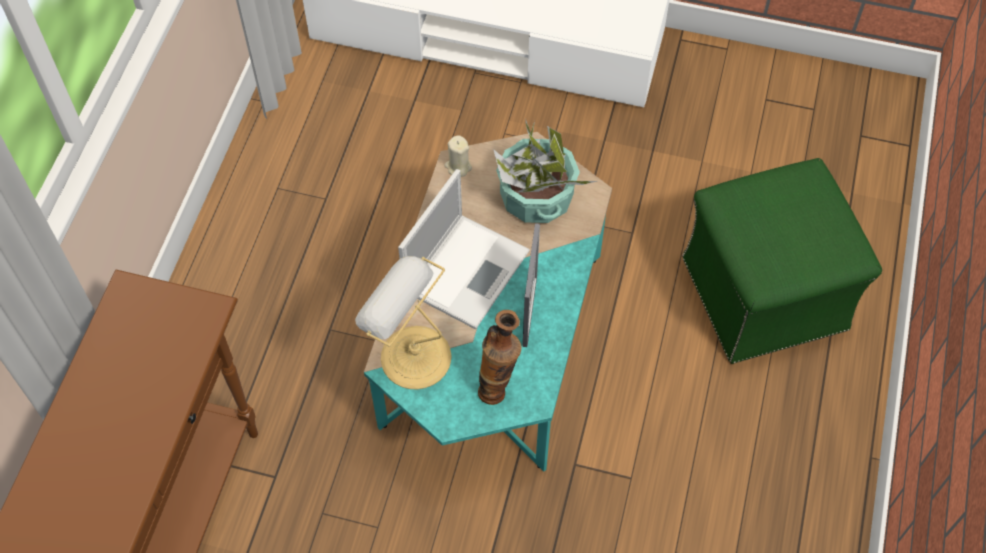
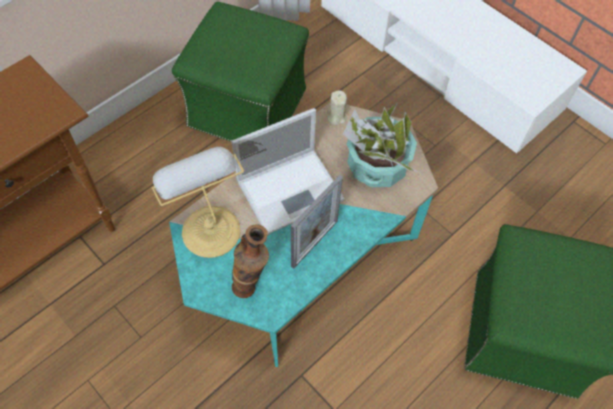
camera: 30 degrees right, 0 degrees up
none -> green ottoman [172,2,309,142]

